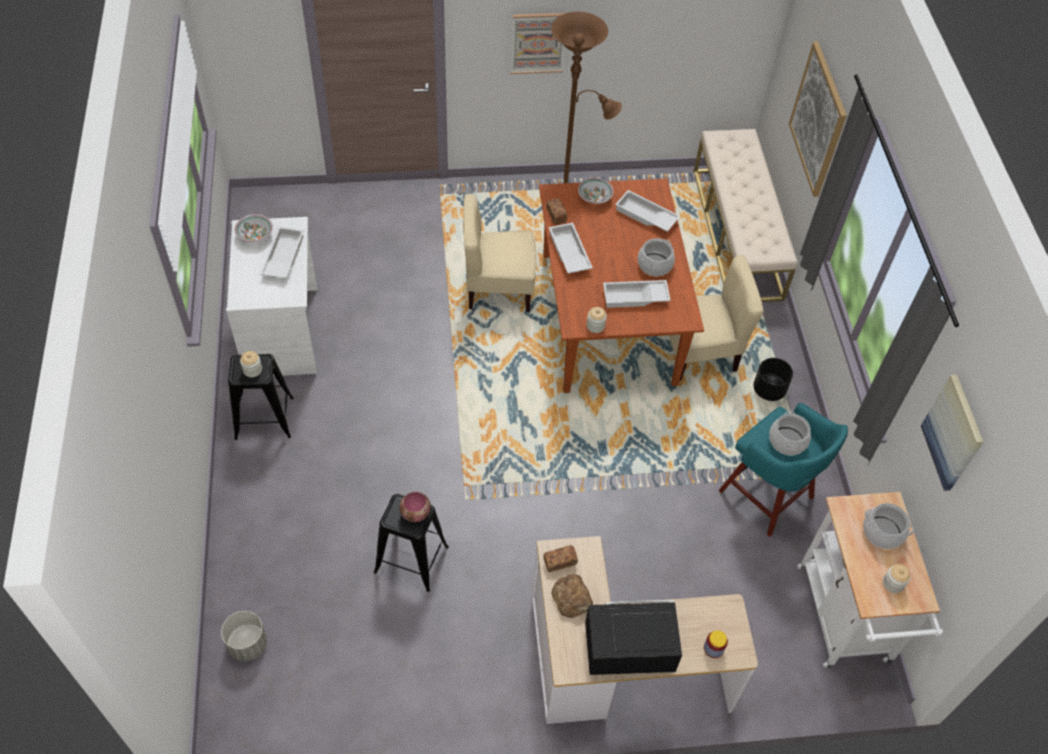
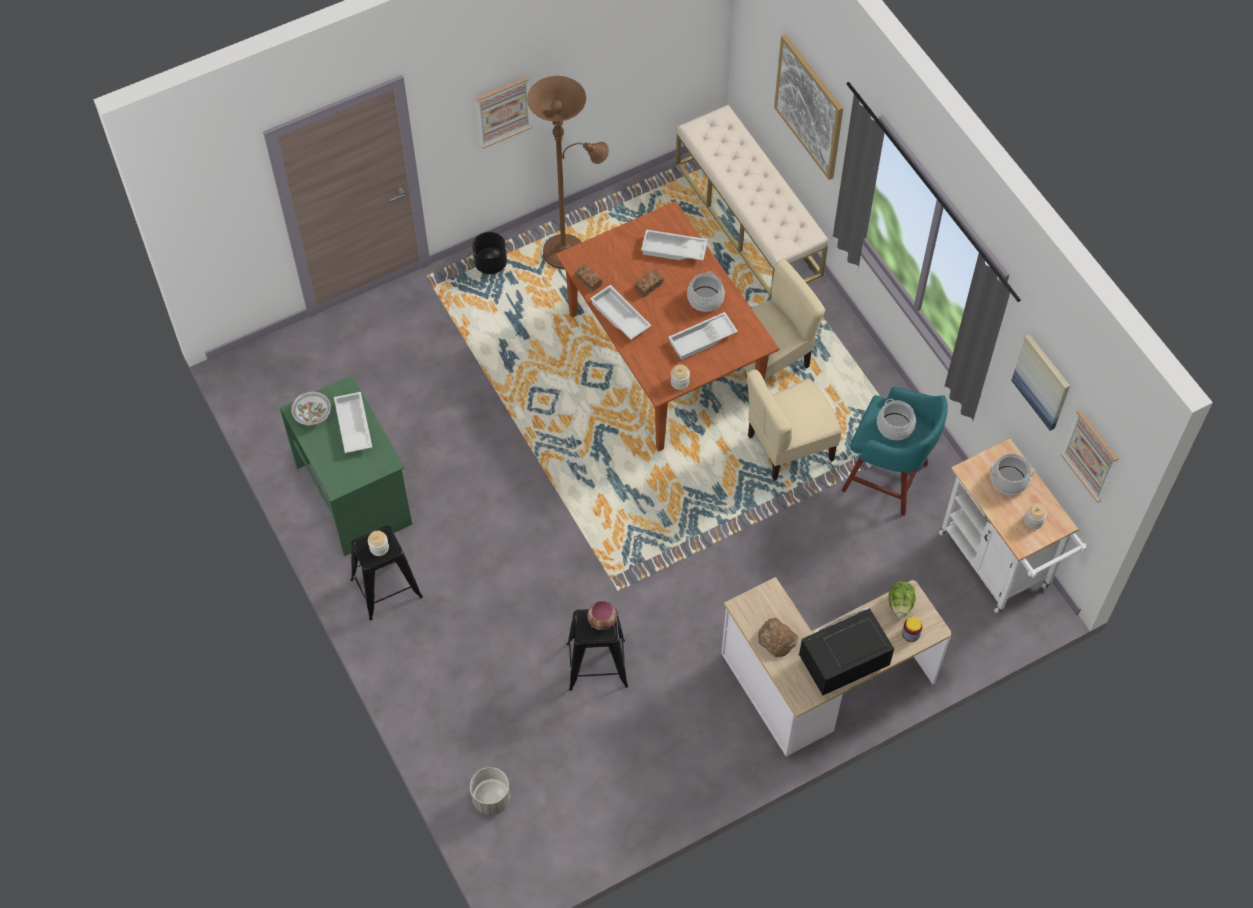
camera: 20 degrees left, 5 degrees up
white desk [226,217,317,376] -> green desk [280,375,412,556]
beige chair [463,194,536,312] -> beige chair moved to [747,370,842,481]
bread [543,545,578,572] -> bread moved to [635,269,663,297]
bowl [578,178,614,204] -> none
black planter [754,358,793,401] -> black planter moved to [472,232,507,274]
none -> lettuce [889,582,916,618]
none -> picture [1061,410,1119,503]

